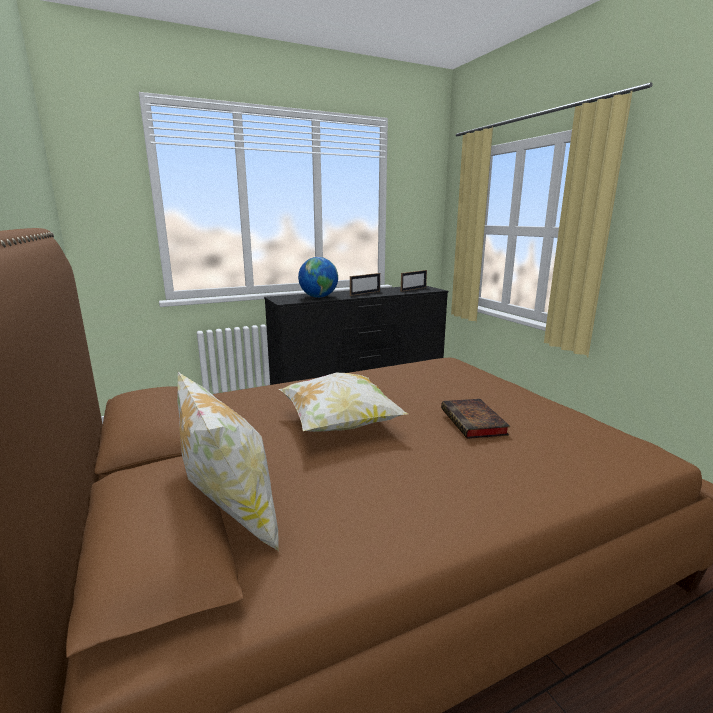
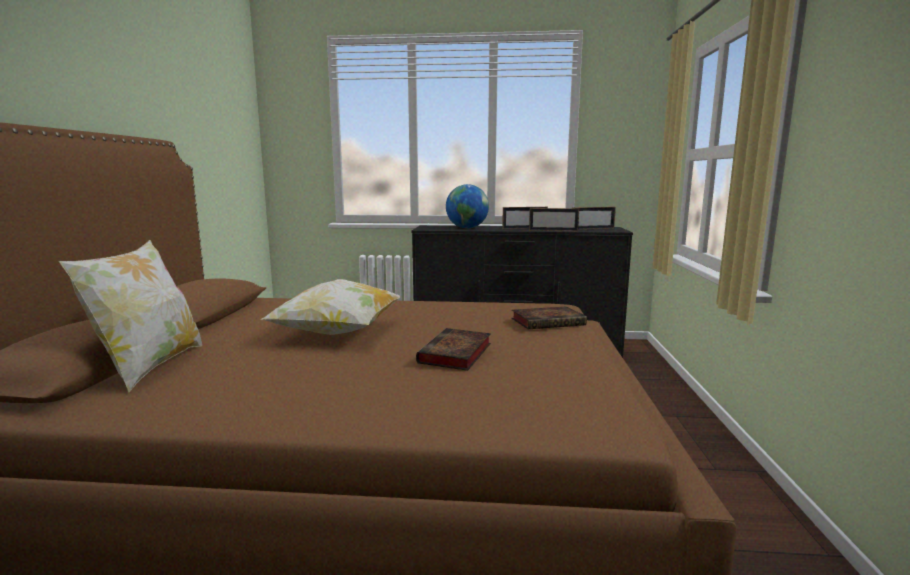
camera: 30 degrees right, 5 degrees down
none -> book [511,306,587,329]
none -> picture frame [529,208,579,231]

